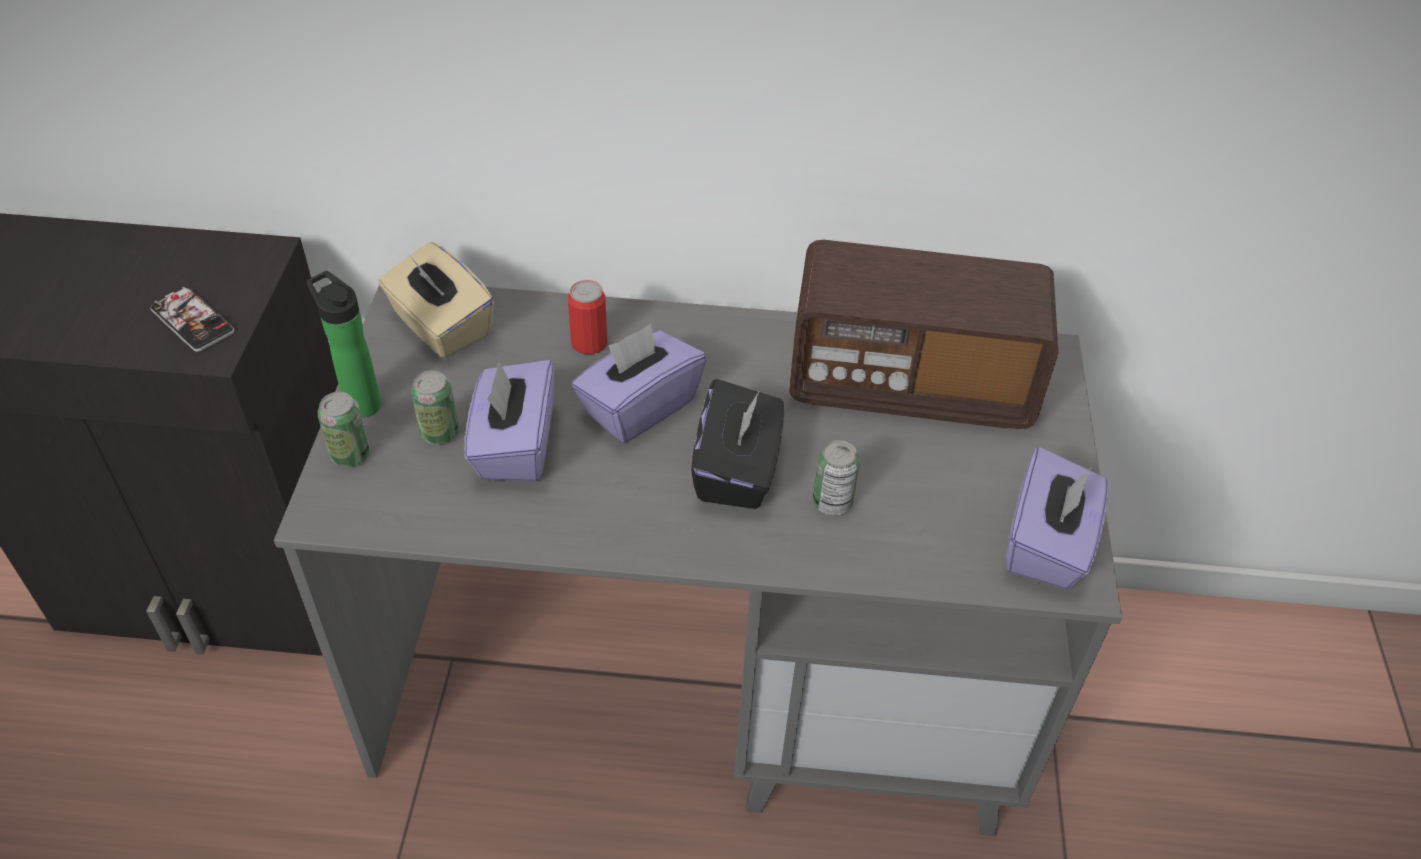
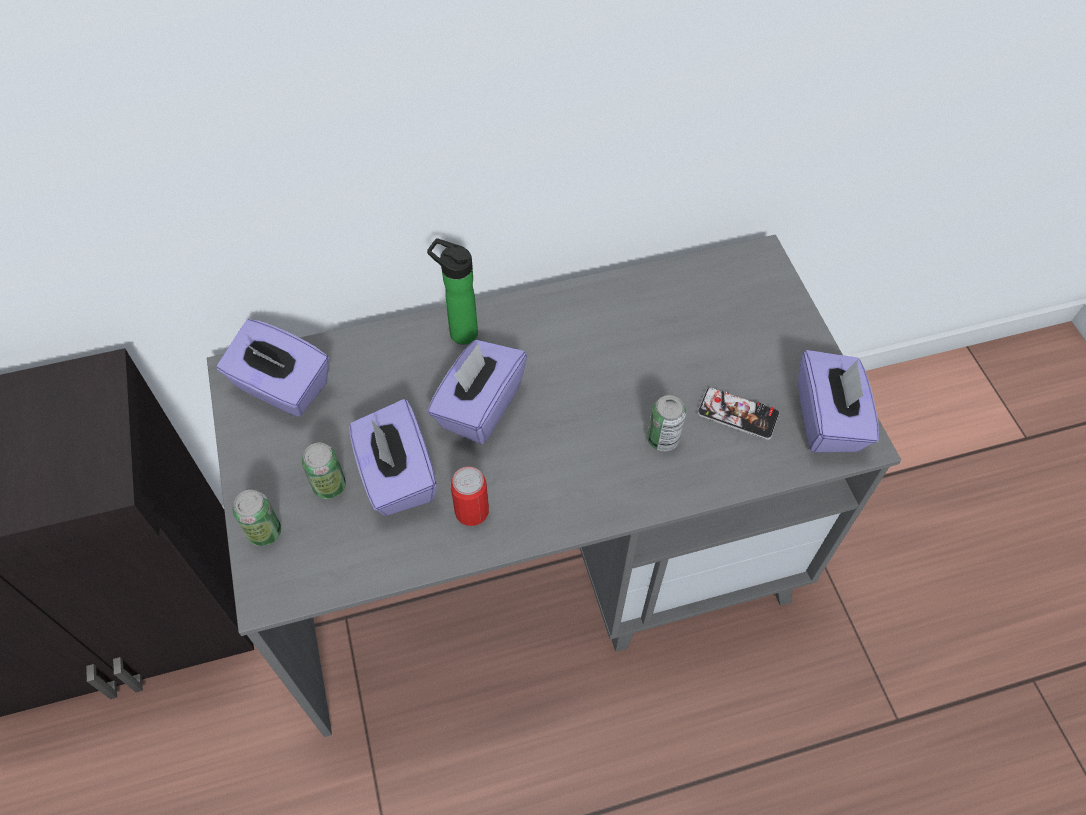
camera: 20 degrees left, 10 degrees up
phone [150,287,235,352] -> phone moved to [697,387,780,440]
bottle [306,271,381,418] -> bottle moved to [427,238,478,344]
beige tissue box [378,242,494,359] -> purple tissue box [217,319,329,417]
can [568,280,607,354] -> can moved to [451,467,489,526]
black tissue box [691,379,784,509] -> none
radio [789,240,1058,429] -> none

